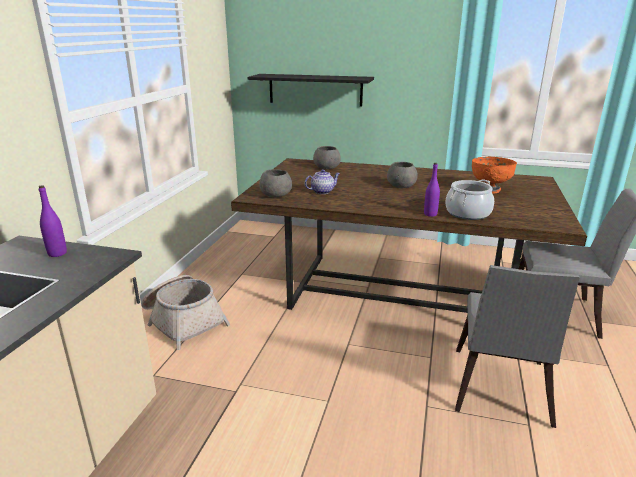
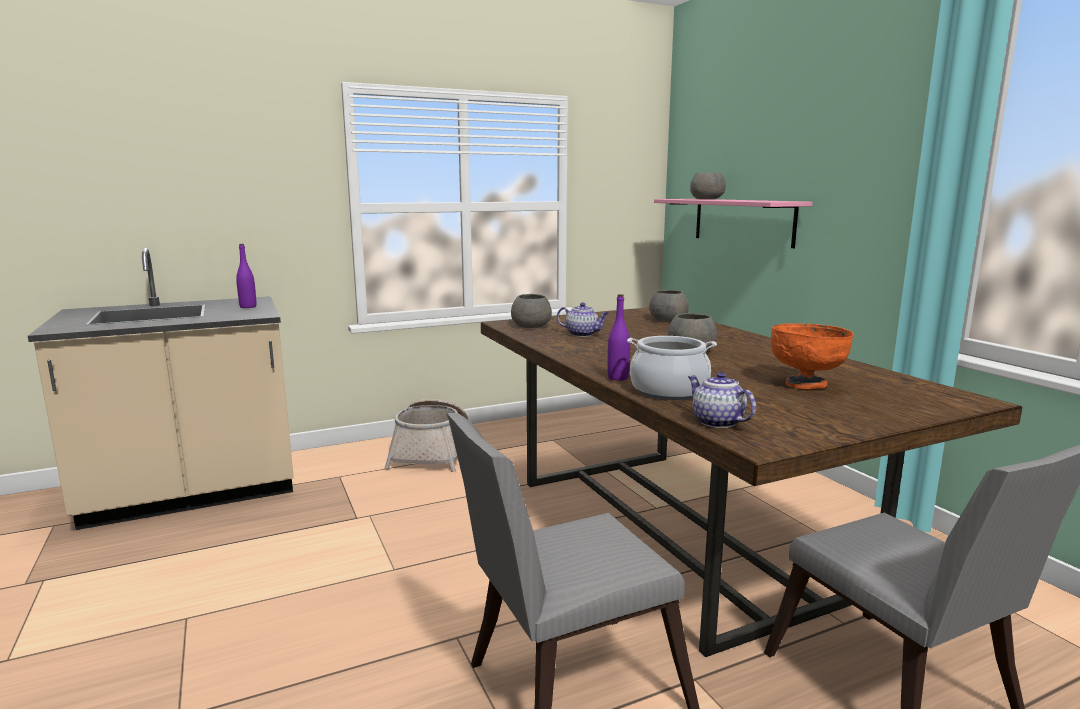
camera: 50 degrees right, 10 degrees down
black shelf [247,74,374,107] -> pink shelf [654,199,812,248]
none -> teapot [688,372,756,428]
none -> grey bowl [690,173,726,199]

